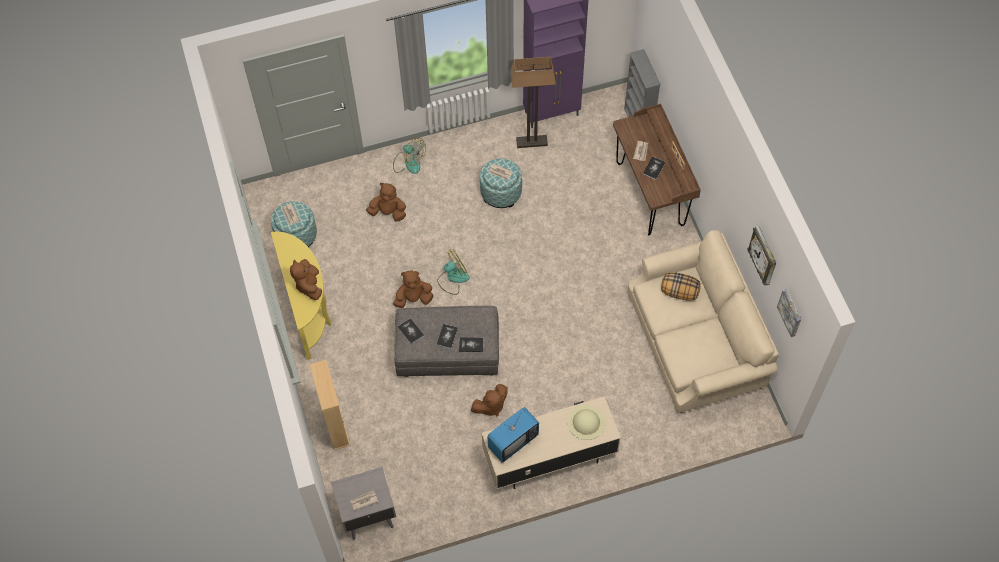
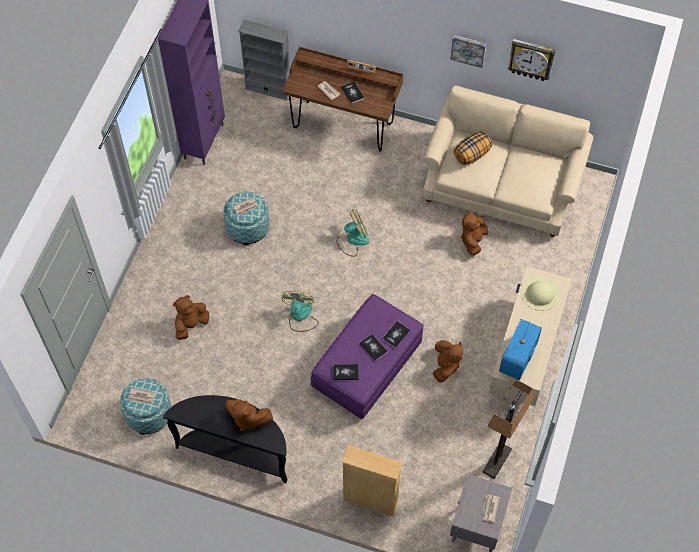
camera: 55 degrees left, 0 degrees up
yellow console table [271,232,331,360] -> black console table [163,395,288,483]
fan [393,138,426,174] -> fan moved to [337,209,370,257]
brown plush toy [393,270,434,308] -> brown plush toy moved to [461,211,489,256]
grey ottoman [394,306,499,377] -> purple ottoman [310,294,424,419]
television [488,407,539,463] -> television turned 150 degrees counterclockwise [499,319,542,380]
floor lamp [511,57,556,148] -> floor lamp moved to [483,379,534,479]
picture [777,289,801,337] -> picture moved to [450,35,486,68]

